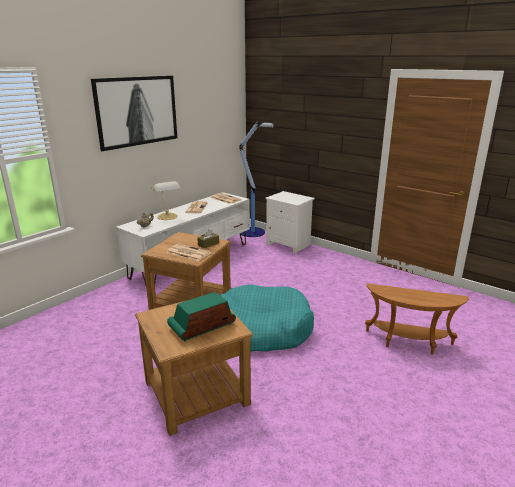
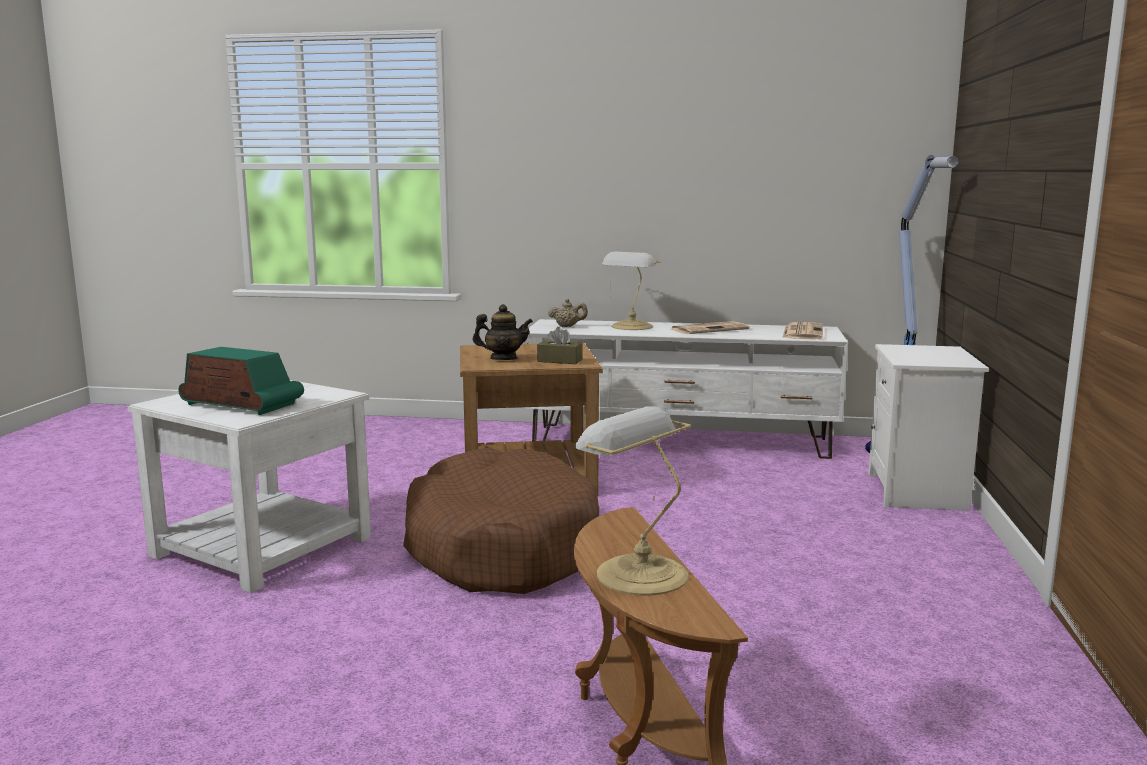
camera: 60 degrees right, 10 degrees down
picture [91,76,177,151] -> none
brown side table [135,300,253,436] -> white side table [128,380,371,593]
newspaper [166,244,211,261] -> teapot [473,304,533,360]
turquoise dog bed [220,285,314,352] -> brown dog bed [403,448,599,594]
none -> table lamp [575,406,691,595]

